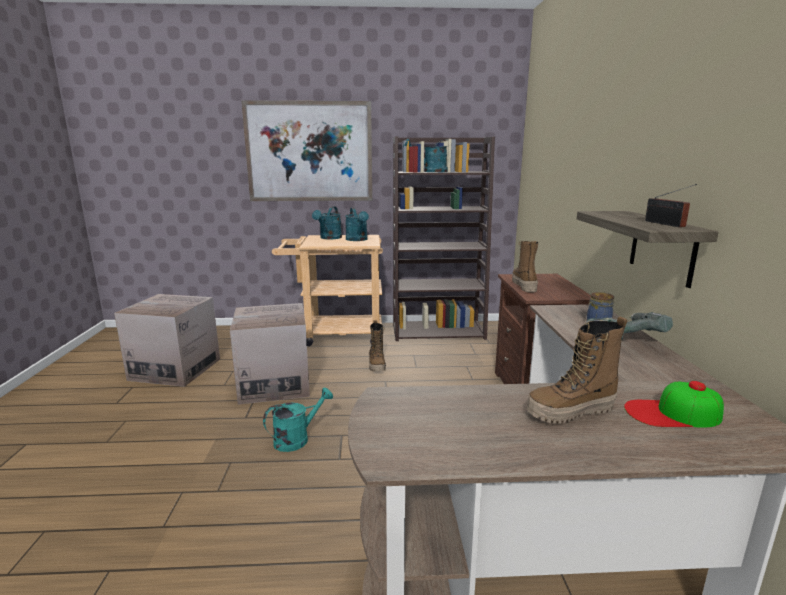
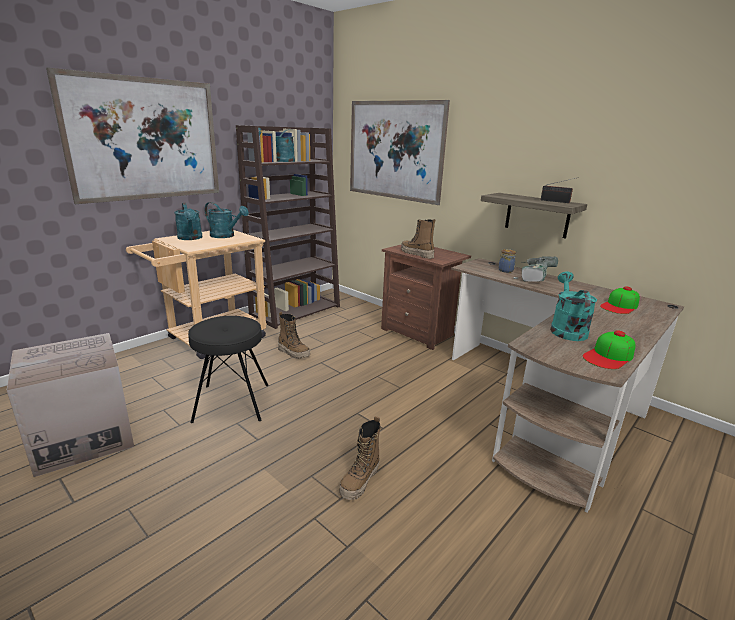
camera: 45 degrees left, 5 degrees up
cardboard box [230,303,310,405] -> black stool [188,316,268,423]
turquoise watering can [263,387,333,452] -> turquoise watering can moved to [550,271,597,341]
boot [527,316,627,424] -> boot moved to [339,416,380,500]
none -> picture [350,100,450,205]
none -> cap [583,330,636,369]

